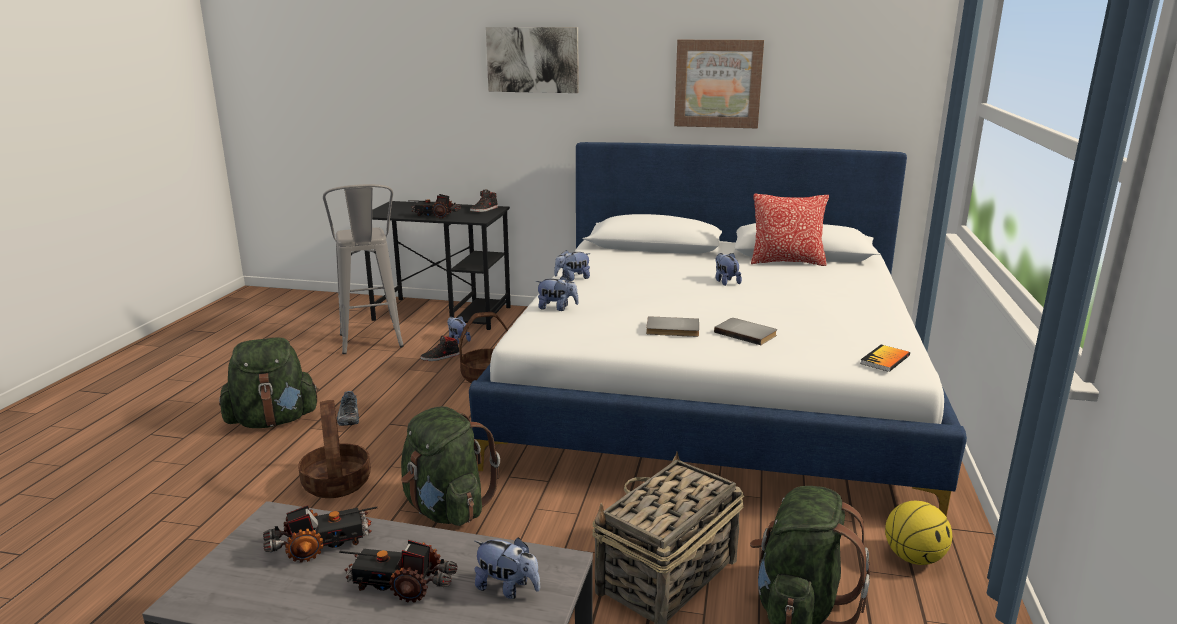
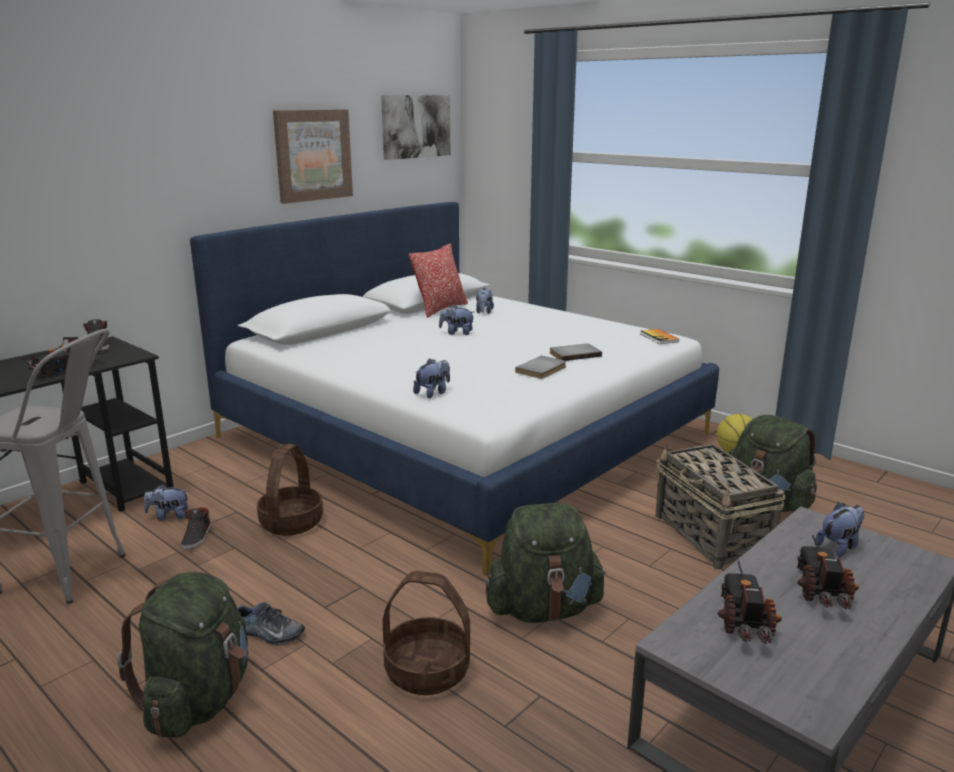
camera: 60 degrees left, 0 degrees up
toy truck [339,540,458,603] -> toy truck turned 150 degrees clockwise [797,535,859,609]
picture [486,27,579,93] -> picture moved to [381,95,451,160]
plush toy [554,250,591,281] -> plush toy moved to [476,288,494,314]

